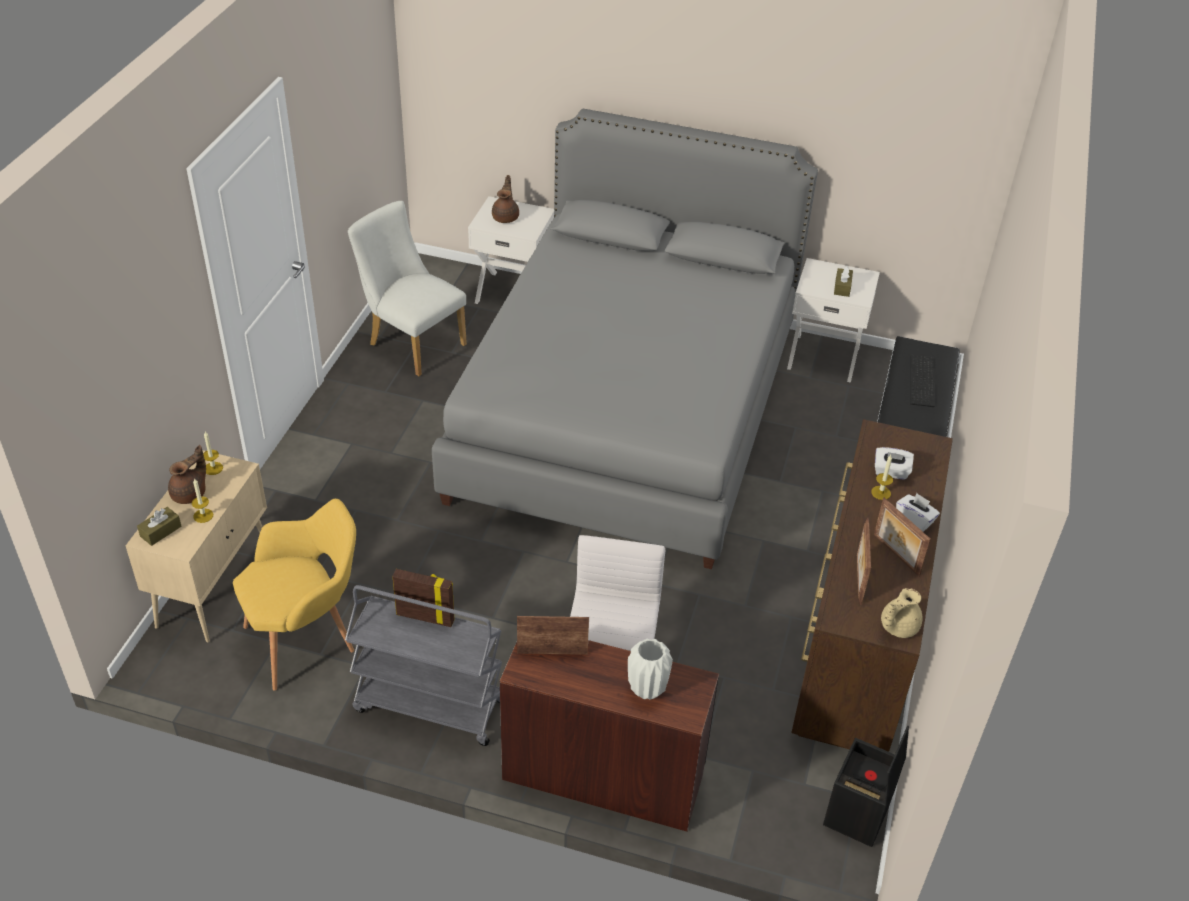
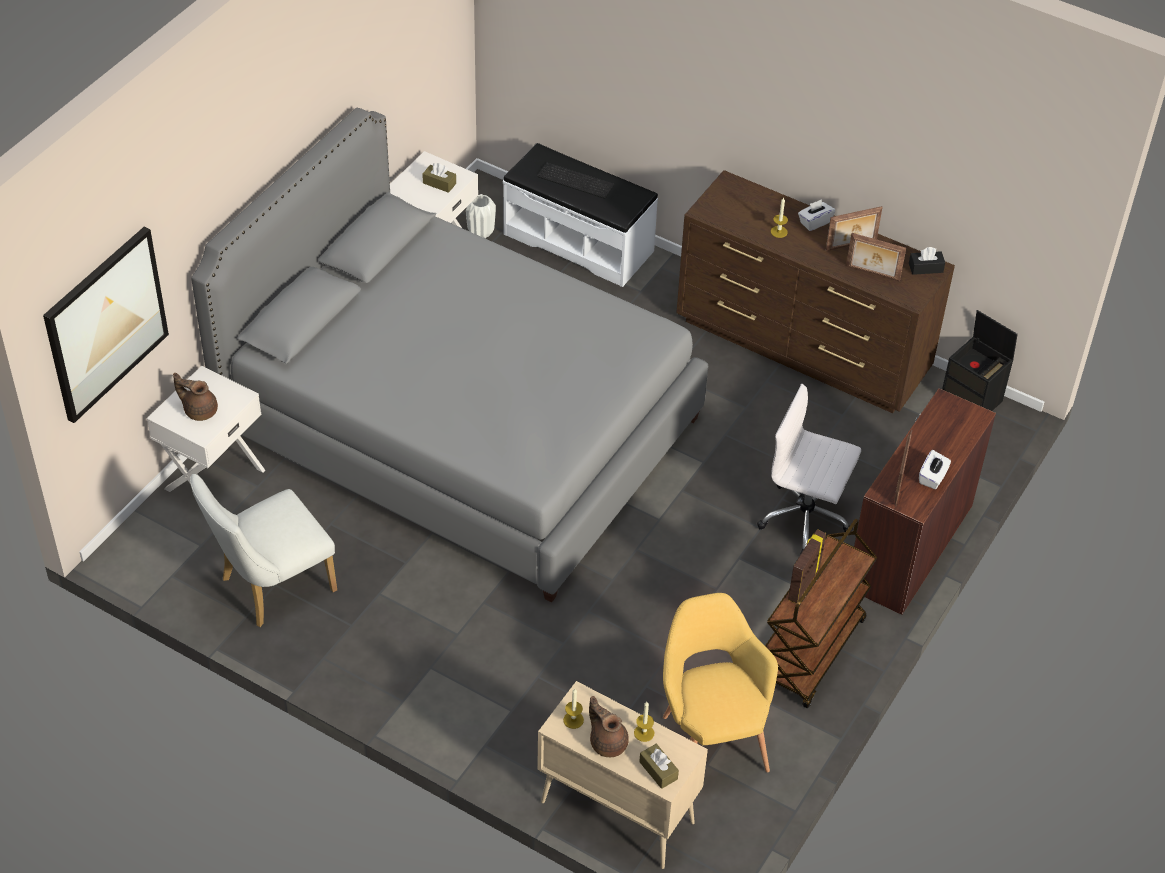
camera: 75 degrees left, 5 degrees up
grey cart [345,585,502,746] -> brown cart [765,518,877,708]
white vase [628,639,673,700] -> white vase moved to [466,194,496,239]
white tissue box [875,447,914,480] -> white tissue box moved to [919,450,951,489]
beige teapot [881,588,922,638] -> black tissue box [909,247,945,275]
none -> picture [43,227,169,423]

